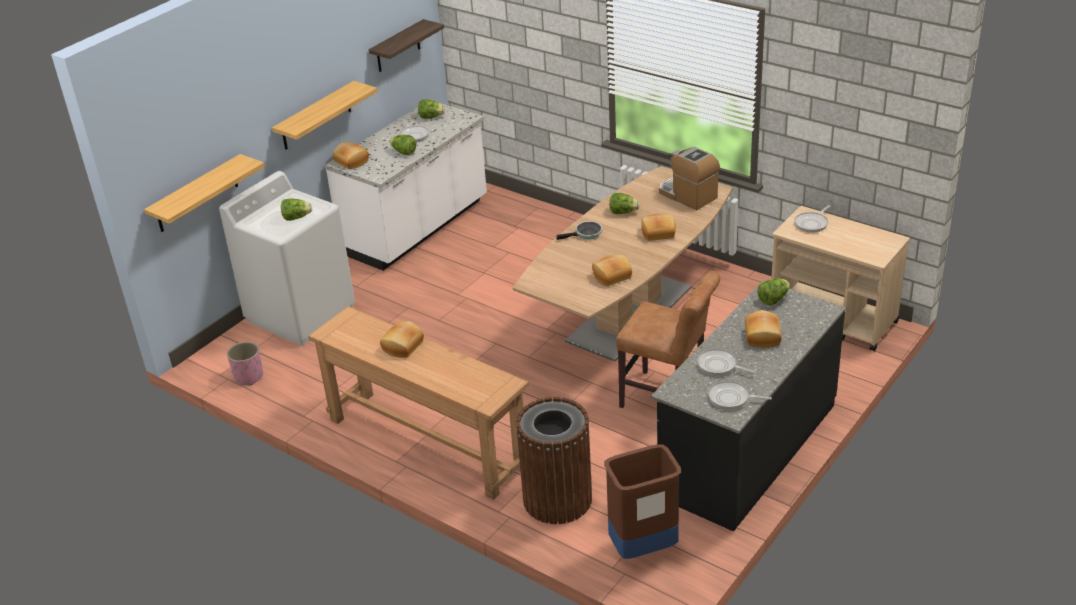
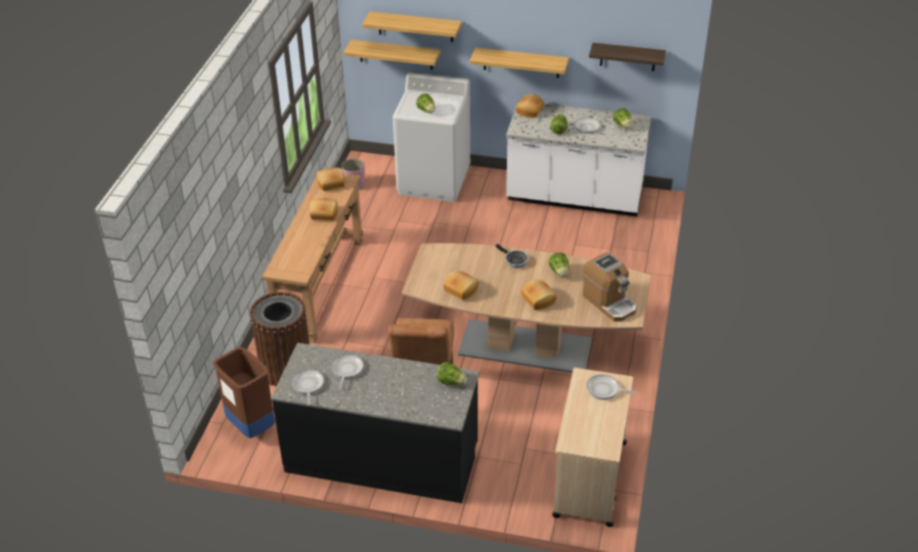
camera: 65 degrees right, 5 degrees up
coffee machine [659,147,720,211] -> coffee machine turned 120 degrees clockwise [583,252,637,322]
bread [745,310,782,348] -> bread moved to [317,168,345,191]
none -> shelf [362,12,462,42]

